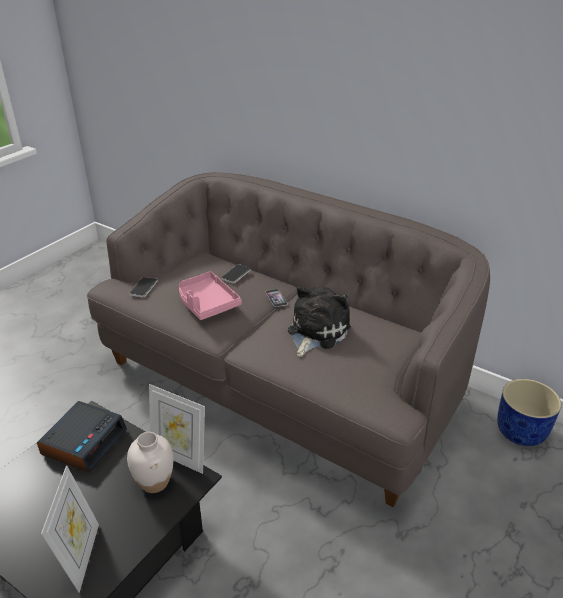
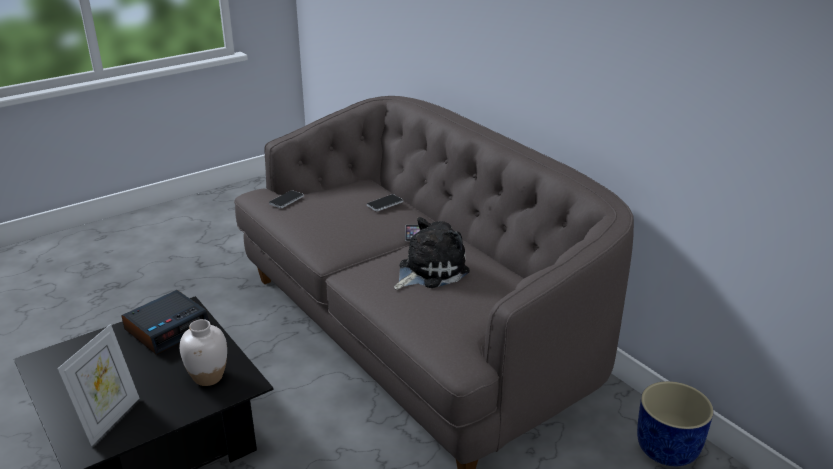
camera: 20 degrees right, 5 degrees down
picture frame [149,384,205,474] -> none
pink tray [179,271,242,320] -> none

